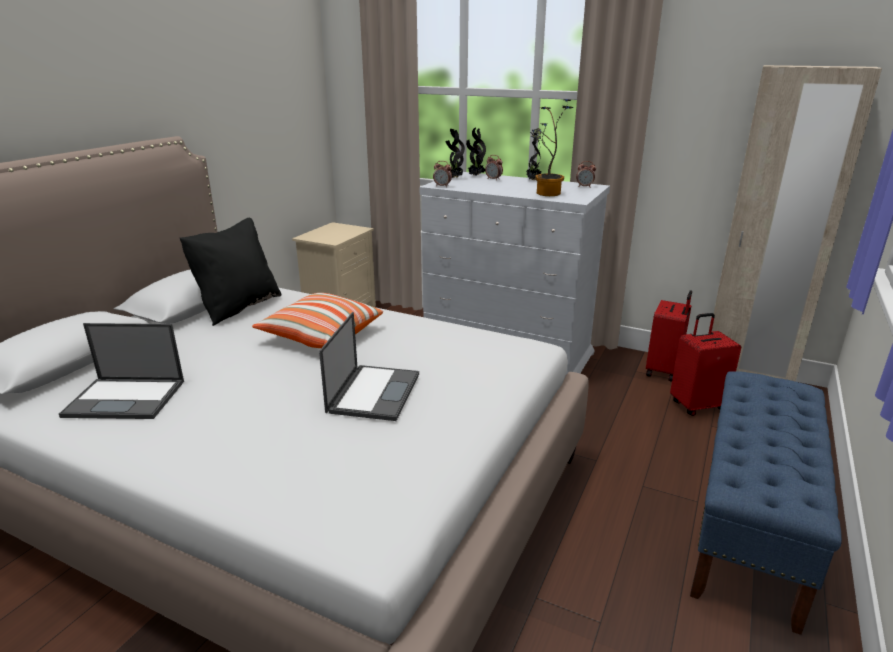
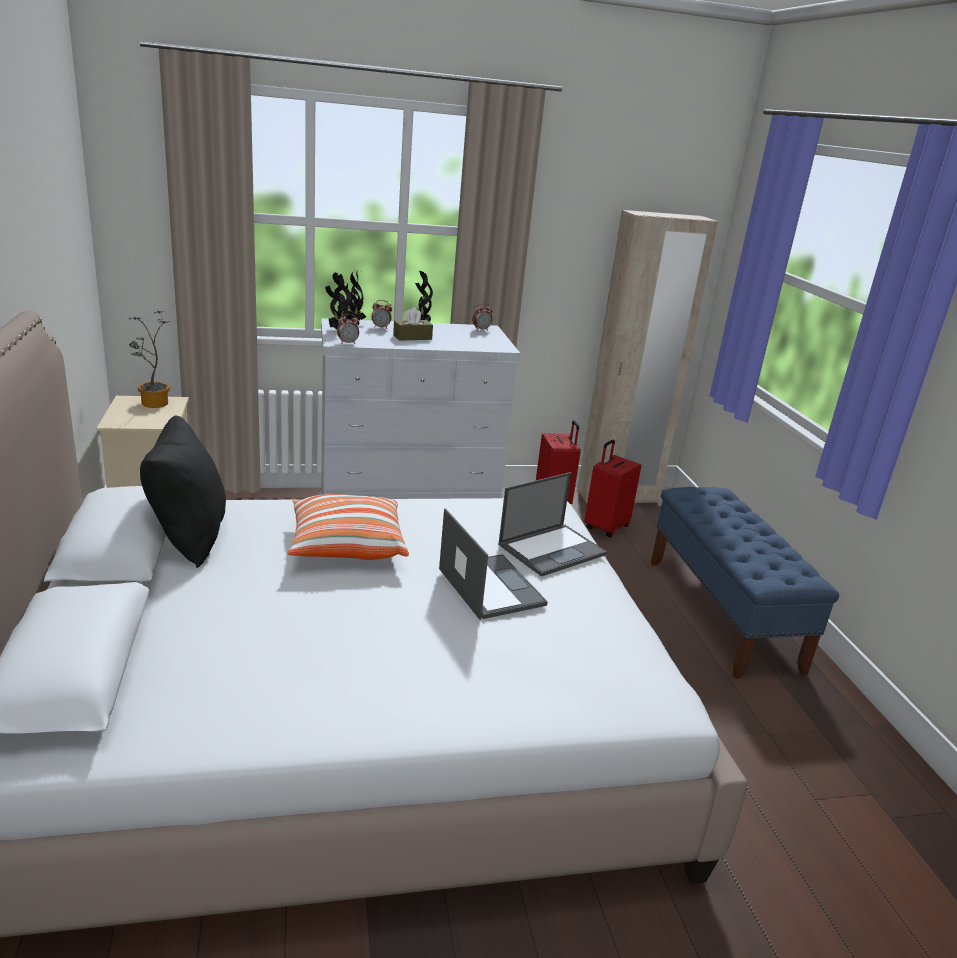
camera: 40 degrees left, 0 degrees up
laptop [59,323,184,419] -> laptop moved to [498,472,607,577]
potted plant [531,99,573,196] -> potted plant moved to [128,311,170,408]
none -> brown tissue box [393,307,433,341]

